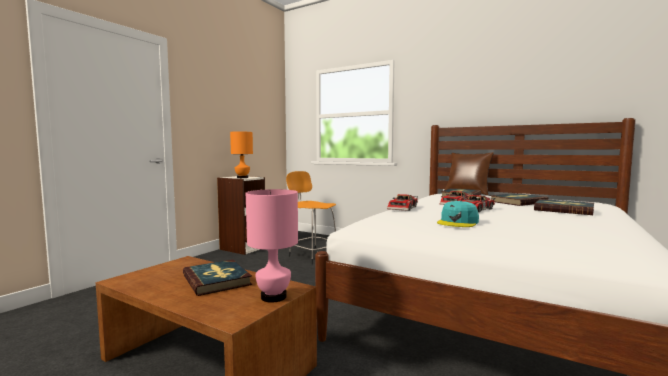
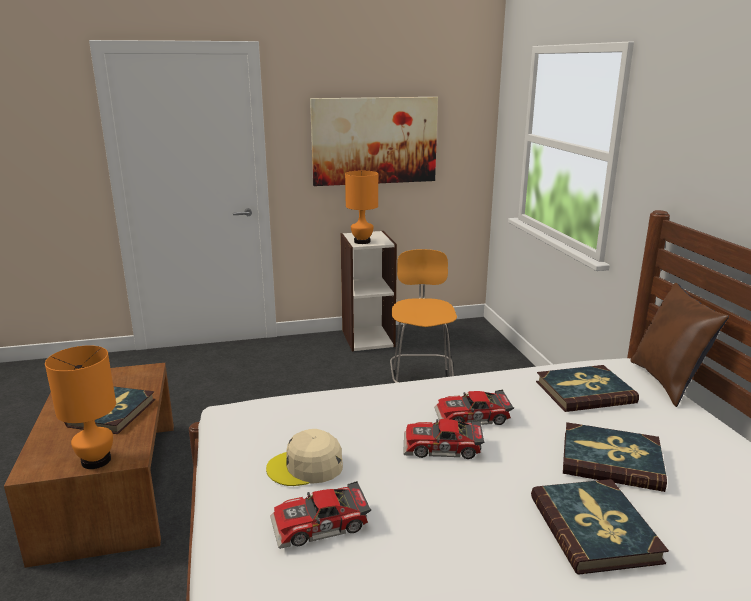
camera: 45 degrees right, 15 degrees up
pink table lamp [246,189,298,303] -> orange table lamp [45,345,116,469]
toy car [387,194,418,211] -> toy car moved to [270,481,371,549]
turquoise cap [437,201,479,227] -> beige cap [266,429,343,486]
none -> picture [310,97,438,186]

